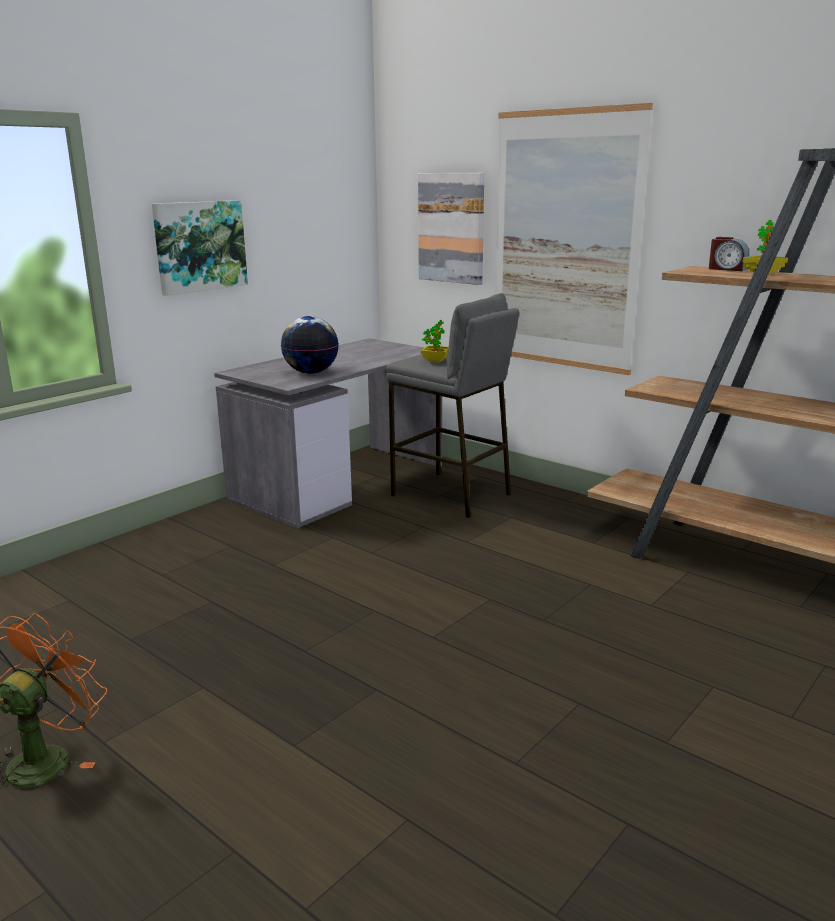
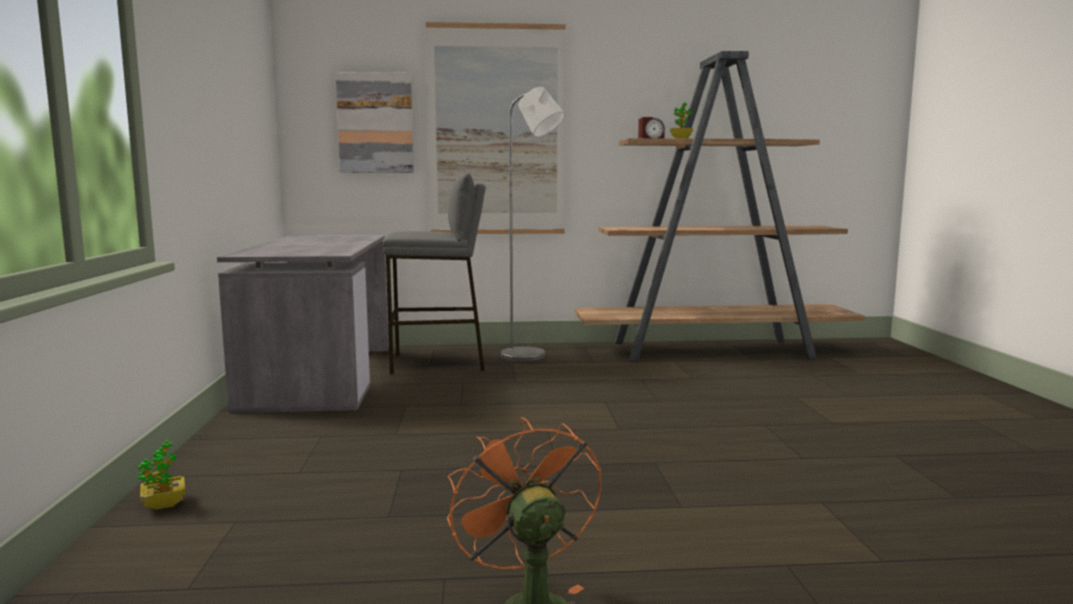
camera: 45 degrees left, 10 degrees down
picture [152,200,248,296] -> none
globe [281,316,339,374] -> none
potted plant [421,320,449,363] -> potted plant moved to [138,440,186,510]
none -> grey floor lamp [501,87,565,361]

